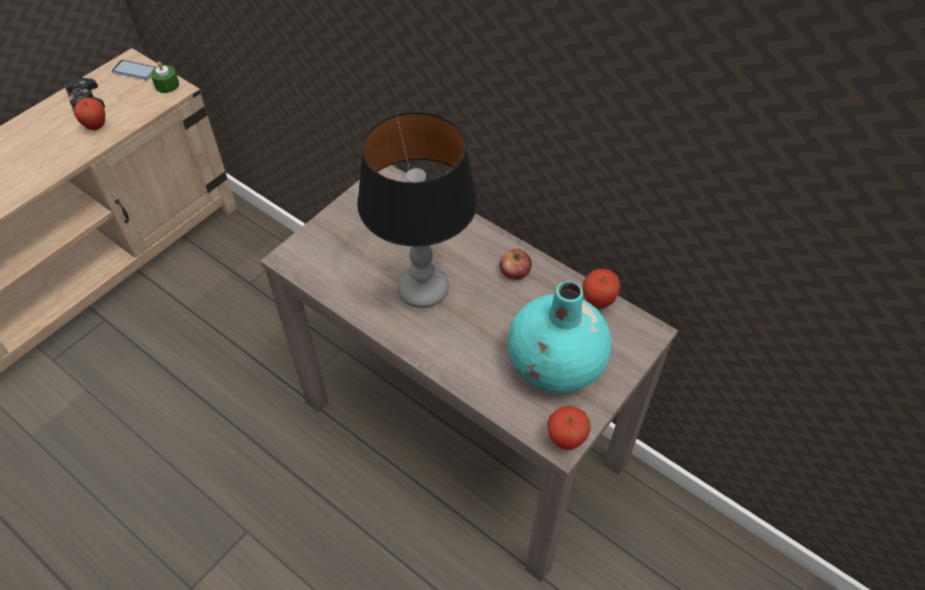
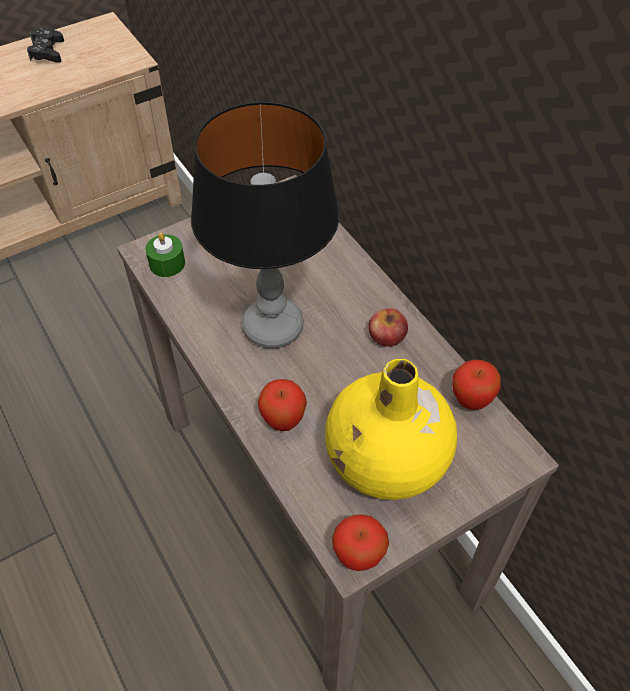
camera: 20 degrees right, 0 degrees up
apple [74,98,105,131] -> apple moved to [258,379,307,431]
phone [112,60,156,80] -> none
green candle [151,61,179,93] -> green candle moved to [145,233,185,277]
turquoise vase [508,281,612,393] -> yellow vase [325,359,457,500]

